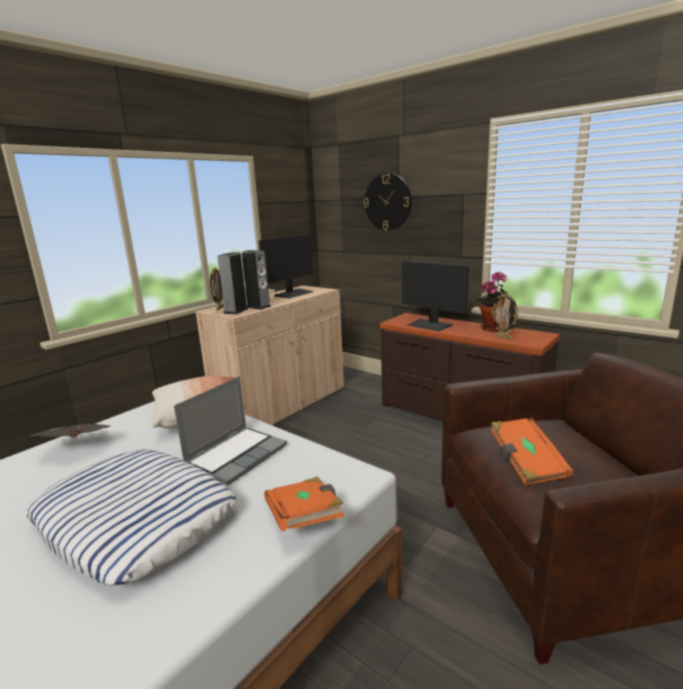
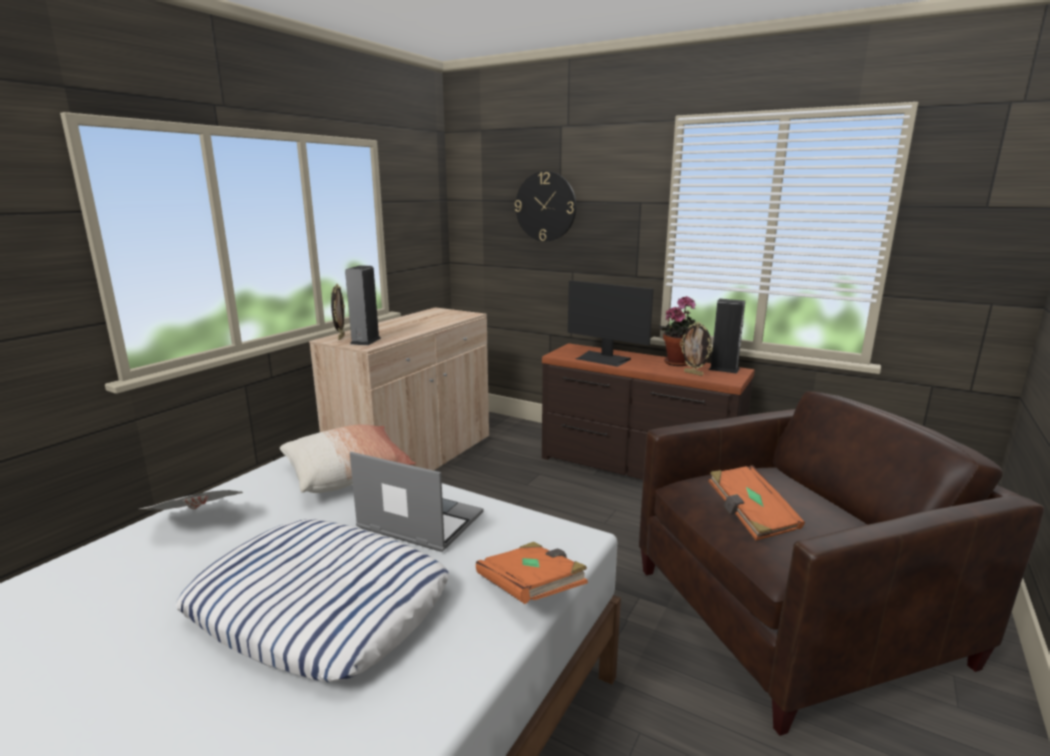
camera: 10 degrees left, 0 degrees up
laptop [174,376,287,485] -> laptop turned 90 degrees counterclockwise [350,452,483,552]
speaker [242,250,272,310] -> speaker moved to [709,299,745,374]
monitor [259,234,313,299] -> none

